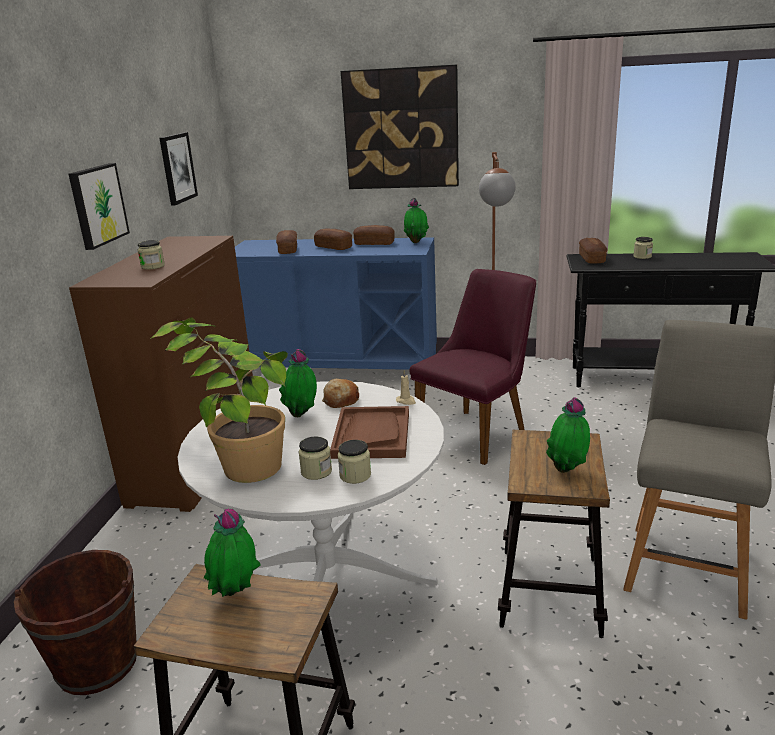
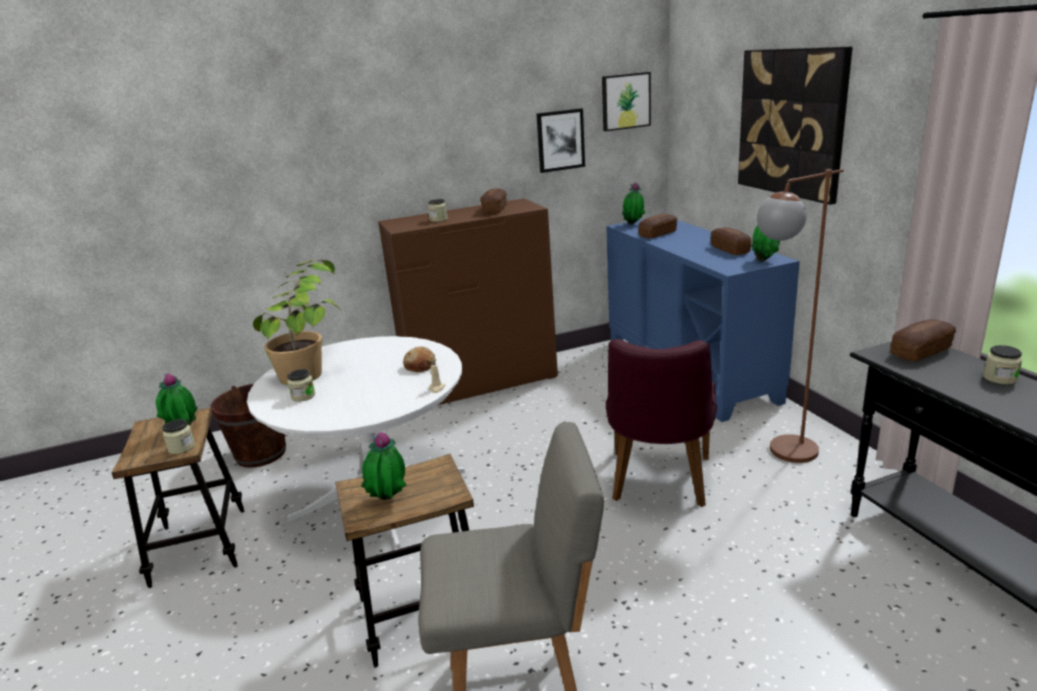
camera: 60 degrees right, 0 degrees up
picture [69,163,130,250] -> picture moved to [602,72,651,131]
potted plant [279,349,317,417] -> potted plant moved to [622,182,645,224]
bread [314,229,352,250] -> bread moved to [480,188,507,214]
brown tray [330,406,409,459] -> none
jar [338,440,371,484] -> jar moved to [162,419,195,454]
purple chair [409,269,536,465] -> purple chair turned 90 degrees clockwise [606,339,717,507]

